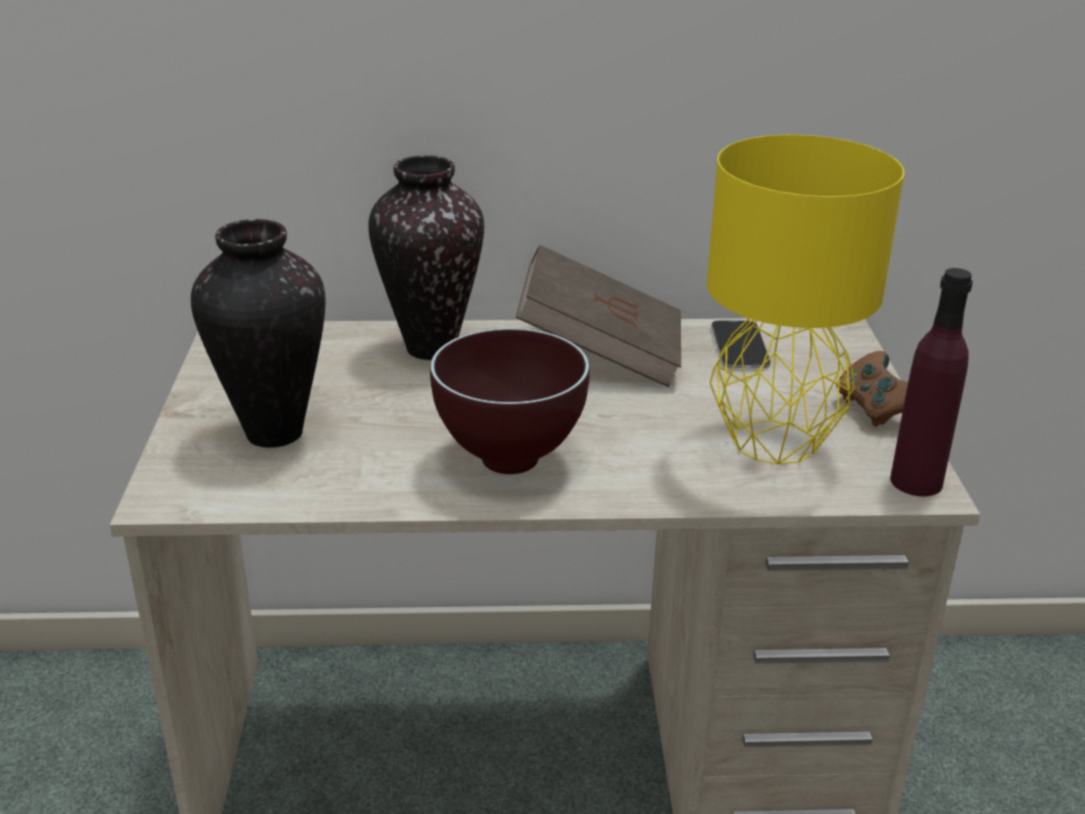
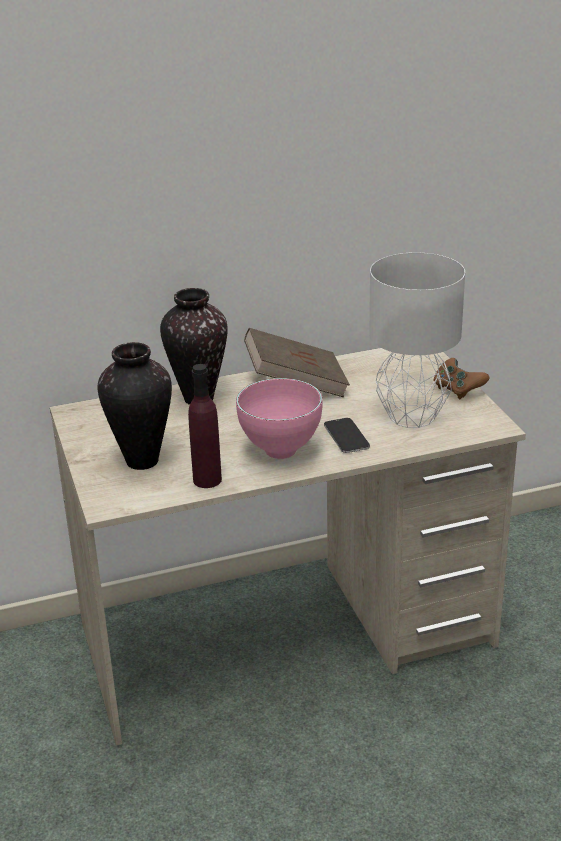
camera: 15 degrees left, 0 degrees up
brown bowl [430,328,590,474] -> pink bowl [236,378,323,459]
yellow table lamp [707,135,904,464] -> grey table lamp [369,253,465,428]
phone [712,321,771,368] -> phone moved to [324,418,370,453]
purple bottle [890,268,973,496] -> purple bottle moved to [188,364,222,488]

